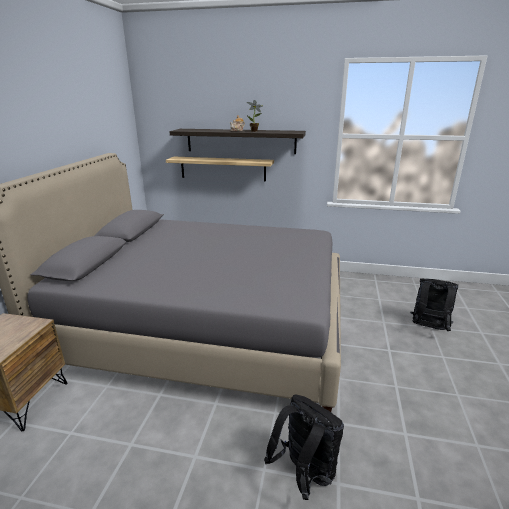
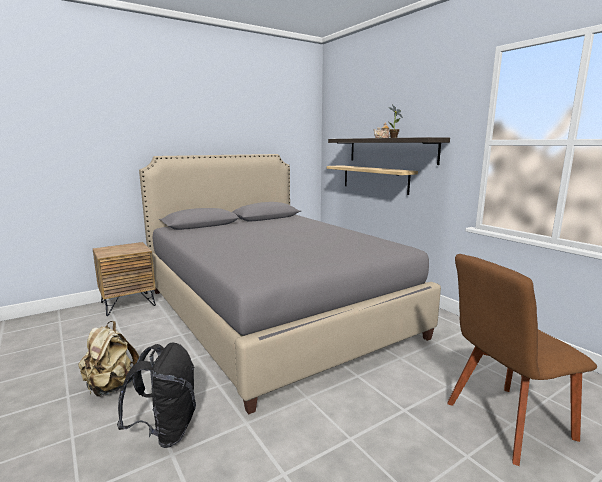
camera: 45 degrees right, 10 degrees down
black backpack [410,279,458,331] -> brown chair [448,254,597,466]
none -> beige backpack [78,321,139,397]

